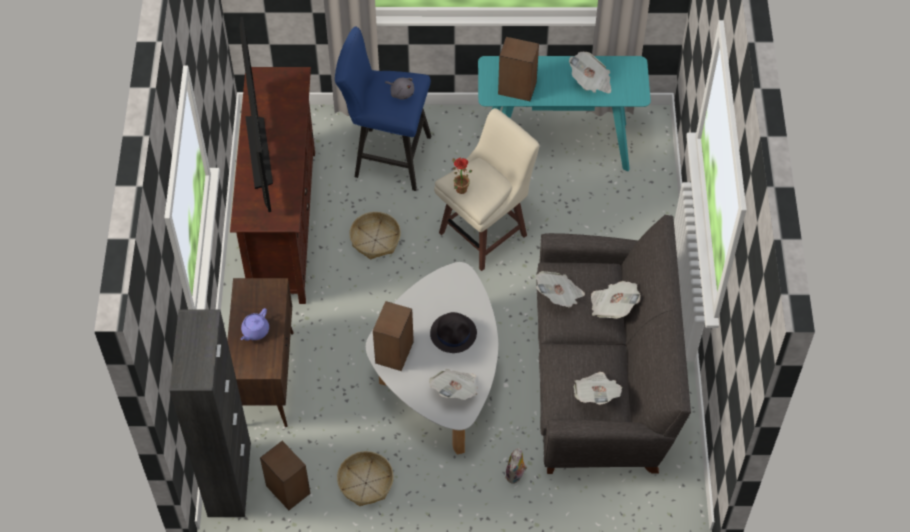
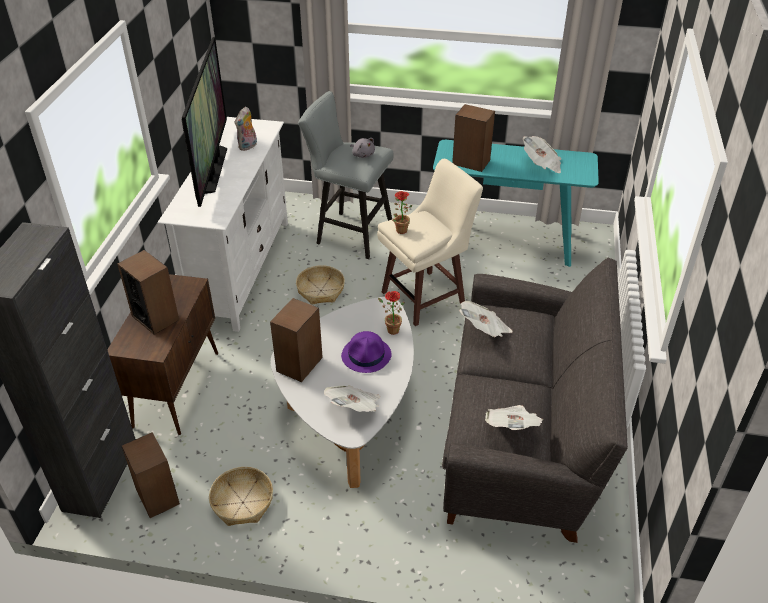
camera: 10 degrees right, 15 degrees down
brown tv stand [230,67,315,304] -> white tv stand [157,117,288,332]
purple teapot [241,308,269,341] -> speaker [118,250,179,335]
blue stool [335,26,431,191] -> grey stool [298,91,394,259]
black hat [430,312,477,353] -> purple hat [341,331,392,373]
plush toy [505,448,527,484] -> plush toy moved to [235,106,257,151]
newspaper [591,281,641,319] -> none
none -> potted plant [378,291,405,335]

